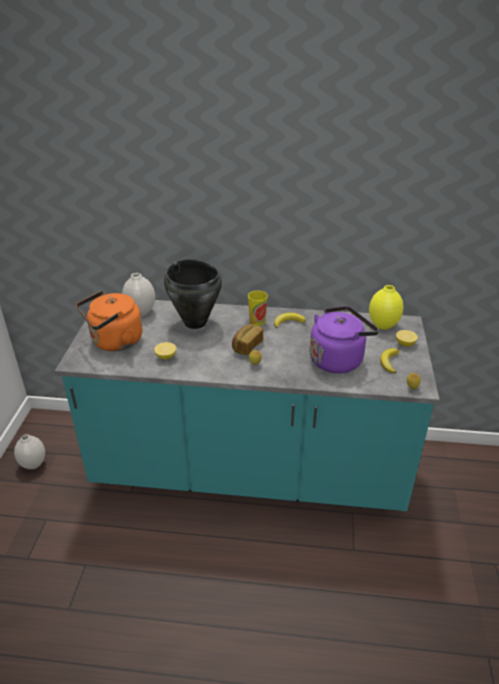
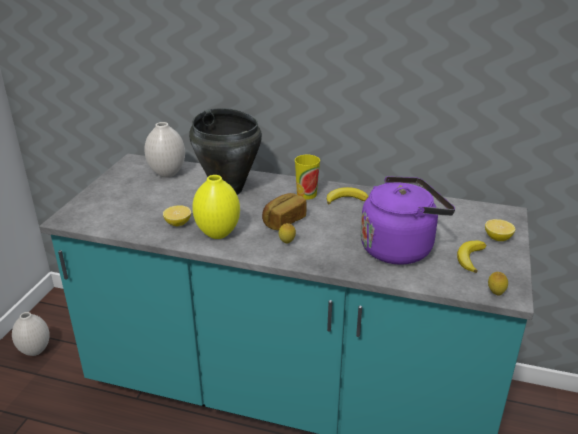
camera: 10 degrees right, 5 degrees down
orange kettle [76,291,142,351] -> none
yellow vase [369,285,403,330] -> yellow vase moved to [193,175,240,239]

